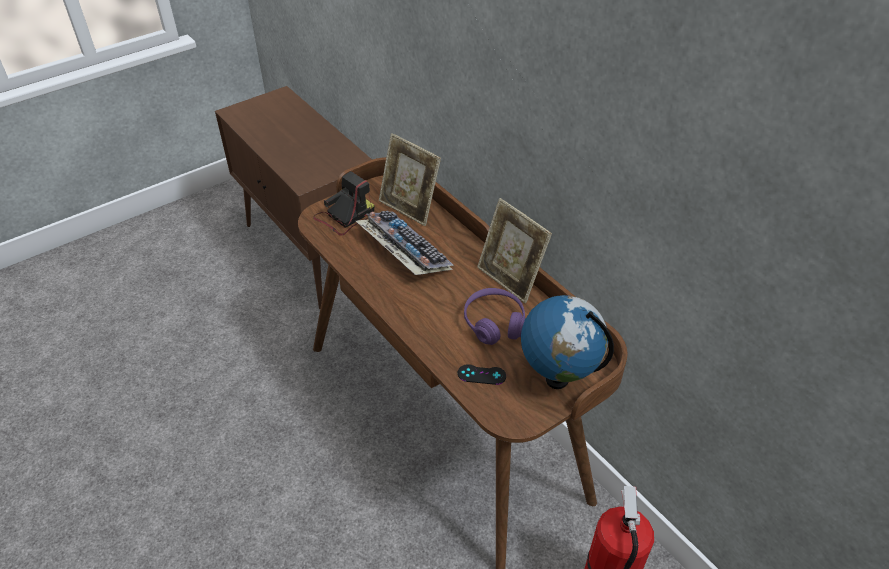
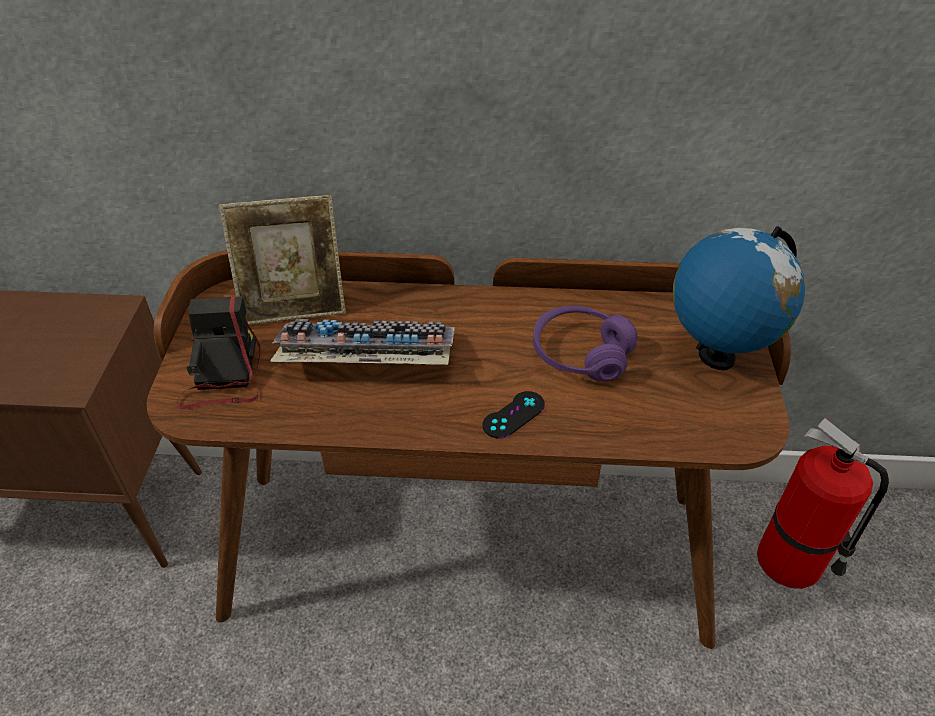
camera: 50 degrees left, 0 degrees up
black game controller [458,364,506,385] -> black game controller moved to [482,391,545,439]
picture frame [477,198,552,303] -> none

